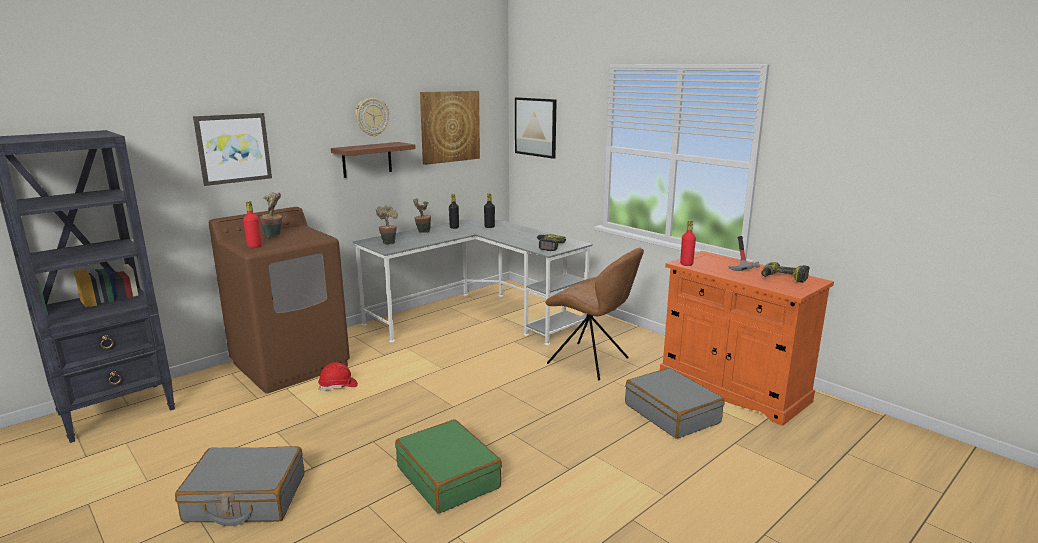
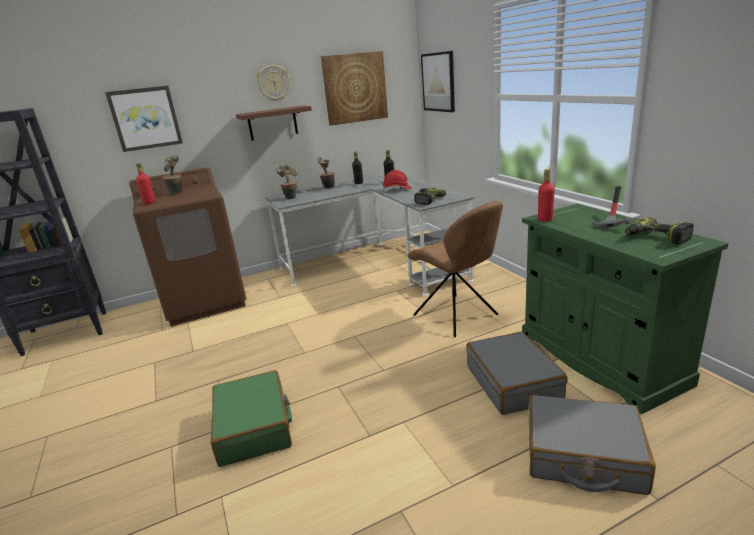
camera: 20 degrees right, 5 degrees up
grey suitcase [175,446,304,526] -> grey suitcase moved to [528,395,656,495]
red hard hat [318,362,358,391] -> red hard hat moved to [383,170,412,191]
orange cabinet [660,251,834,426] -> green cabinet [522,204,728,414]

